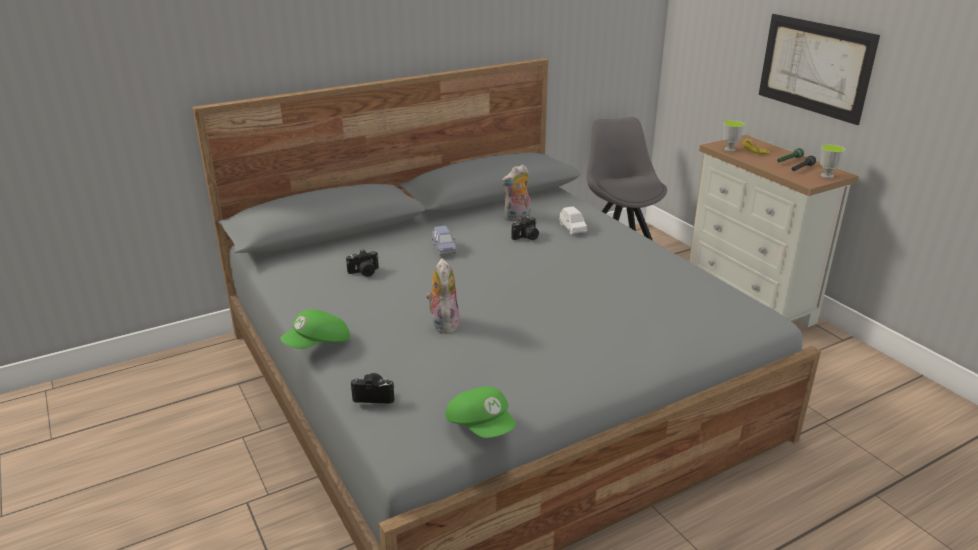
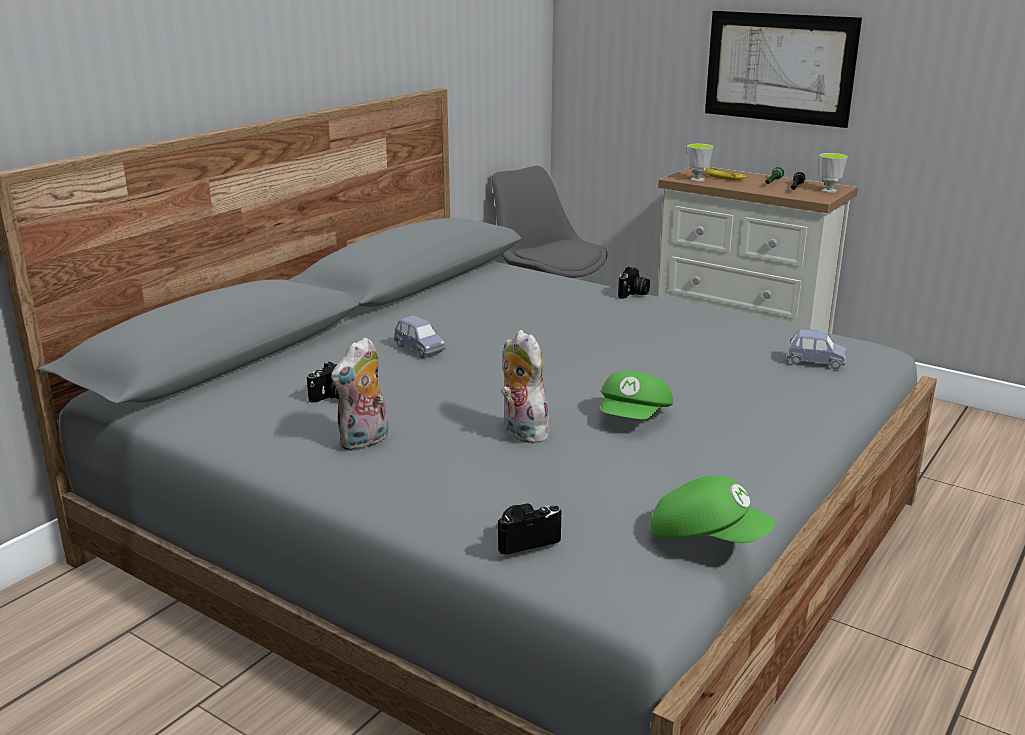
camera: 25 degrees left, 5 degrees down
green cap [280,309,350,349] -> green cap moved to [600,370,673,419]
plush toy [501,164,531,221] -> plush toy moved to [331,337,389,451]
camera [511,217,539,240] -> camera moved to [618,267,650,299]
white toy car [559,206,587,235] -> none
none -> blue toy car [787,329,846,369]

